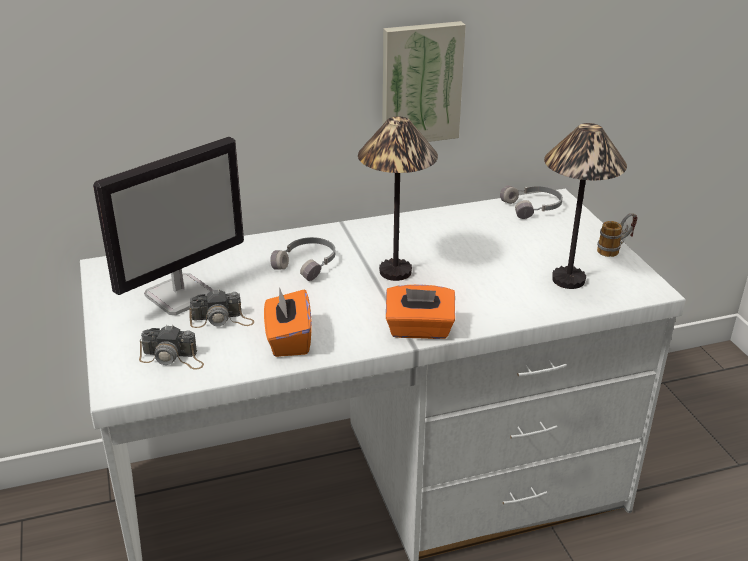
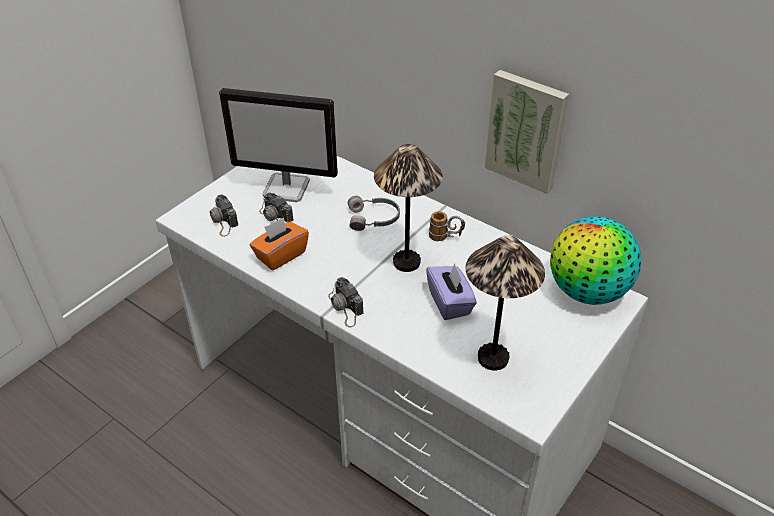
camera: 55 degrees right, 10 degrees up
orange tissue box [386,284,455,339] -> camera [328,277,364,327]
grey headphones [500,186,563,219] -> globe [550,217,641,305]
mug [597,213,637,257] -> mug moved to [429,211,465,241]
none -> purple tissue box [426,263,477,320]

